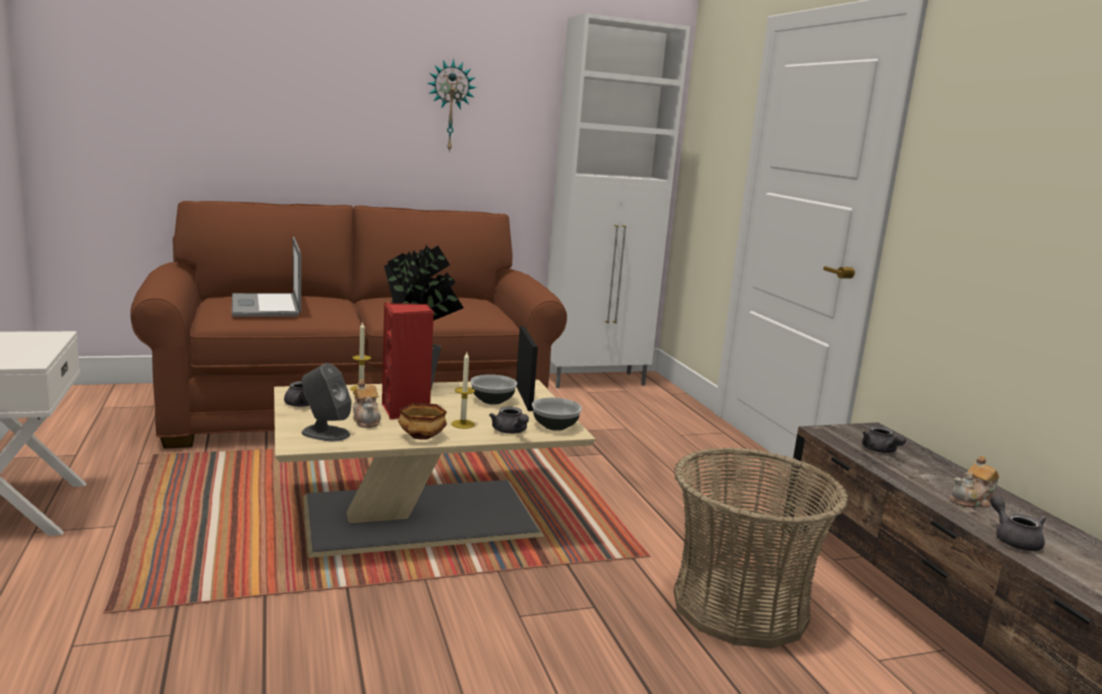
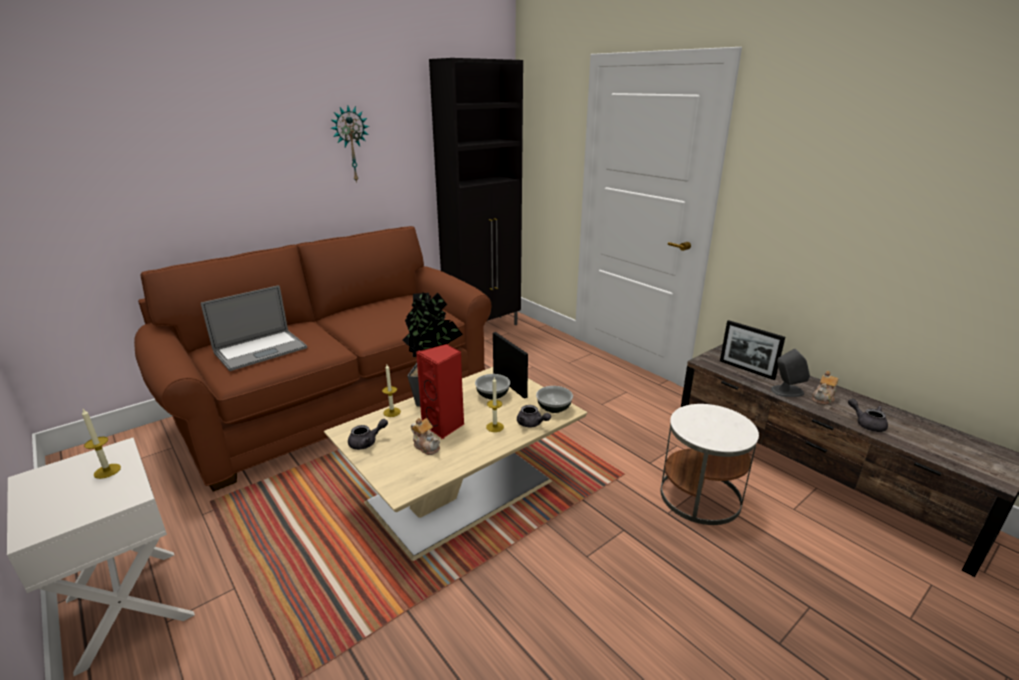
camera: 20 degrees left, 10 degrees up
laptop [232,237,301,317] -> laptop turned 90 degrees counterclockwise [201,285,307,371]
grey speaker [301,363,352,441] -> grey speaker moved to [771,348,810,397]
bowl [398,403,447,440] -> none
white cabinet [547,13,690,388] -> black cabinet [429,58,523,325]
basket [674,447,849,648] -> white side table [661,404,759,525]
grey teapot [862,426,906,453] -> picture frame [720,320,785,380]
none -> candle [82,409,121,479]

